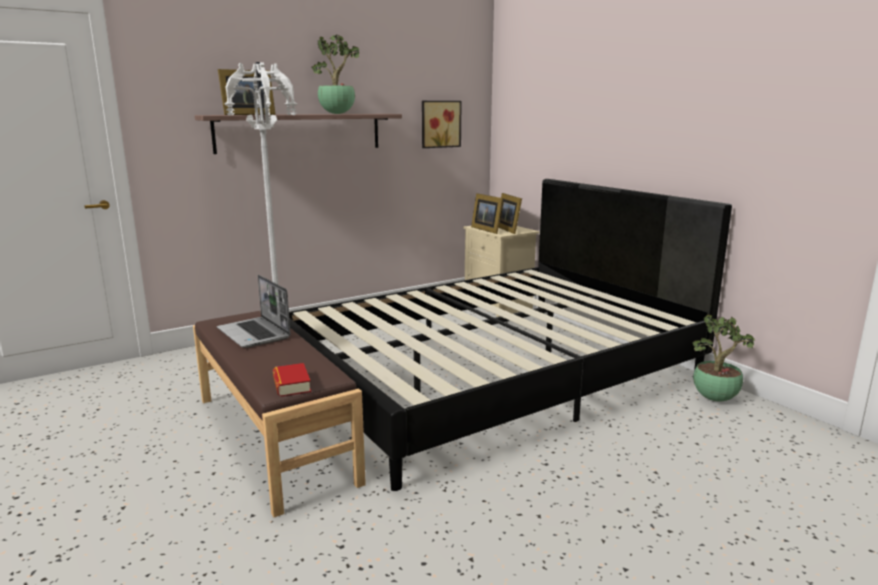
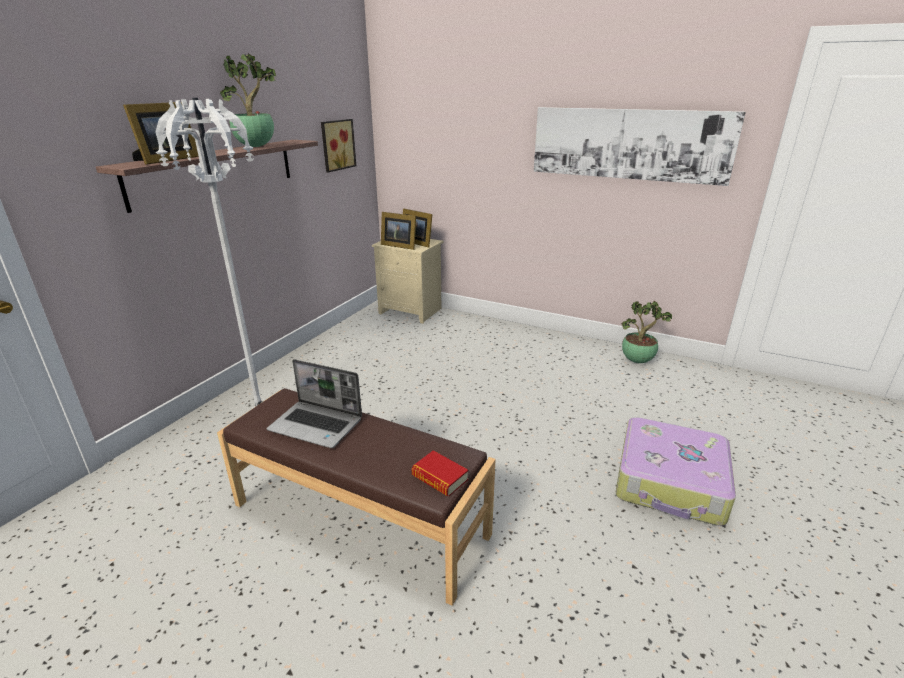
camera: 30 degrees left, 10 degrees up
black bed [289,179,732,491] -> none
none -> picture [534,107,746,186]
none -> suitcase [616,418,736,526]

